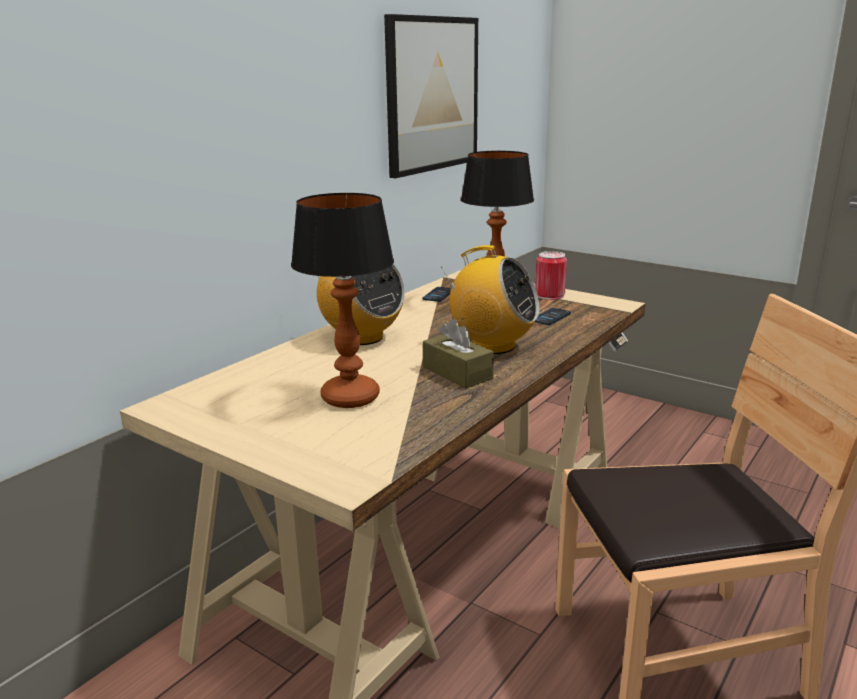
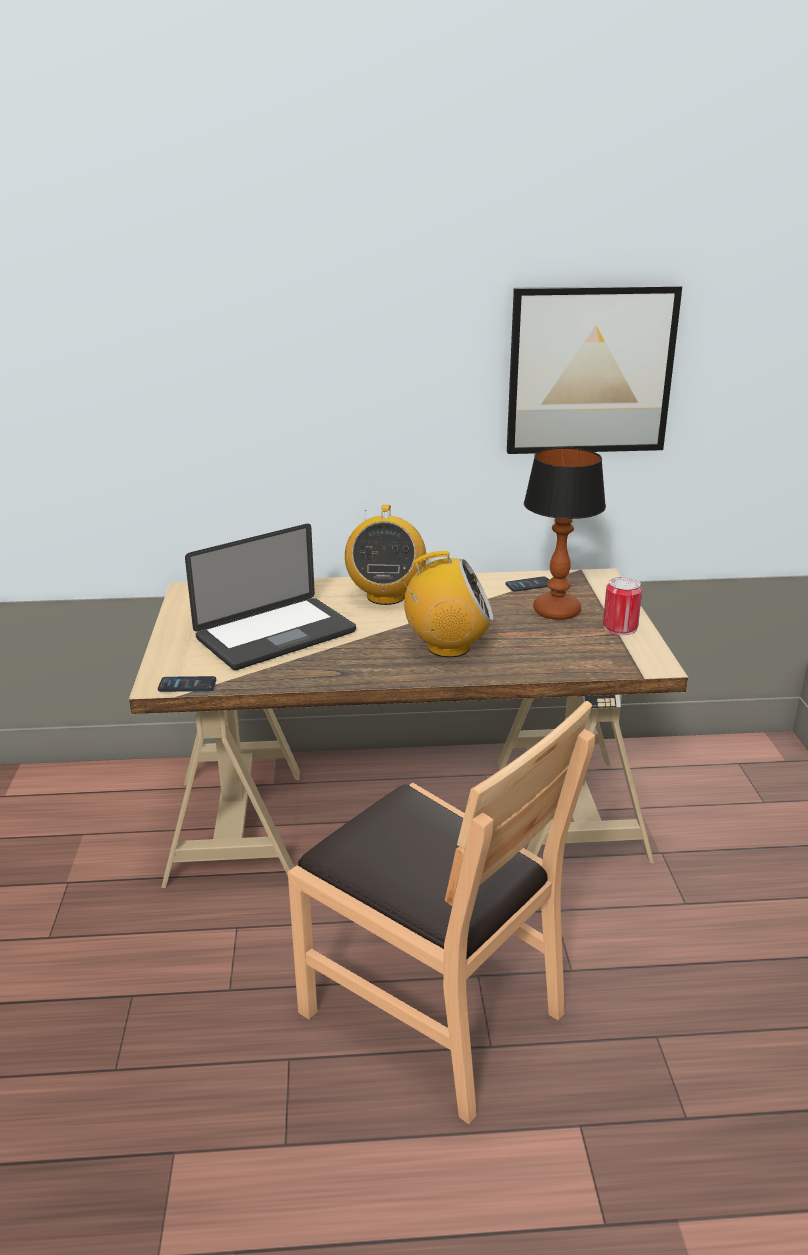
camera: 50 degrees right, 5 degrees up
table lamp [291,193,394,408] -> laptop [185,524,356,670]
brown tissue box [423,319,494,388] -> none
radio [441,245,539,354] -> radio turned 75 degrees counterclockwise [401,551,494,658]
phone [535,308,571,325] -> phone moved to [158,676,216,692]

